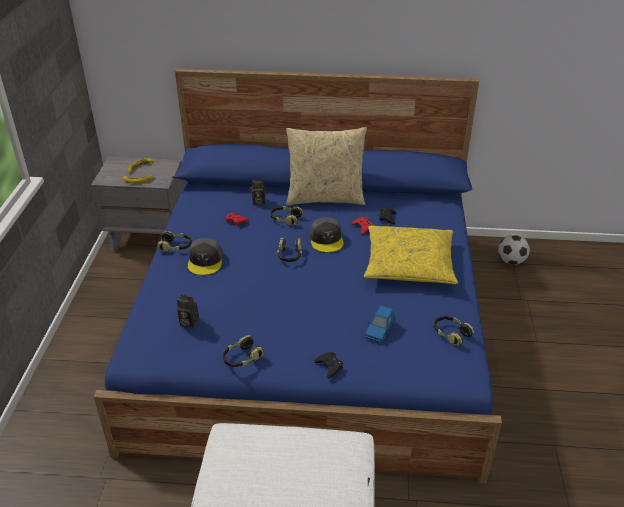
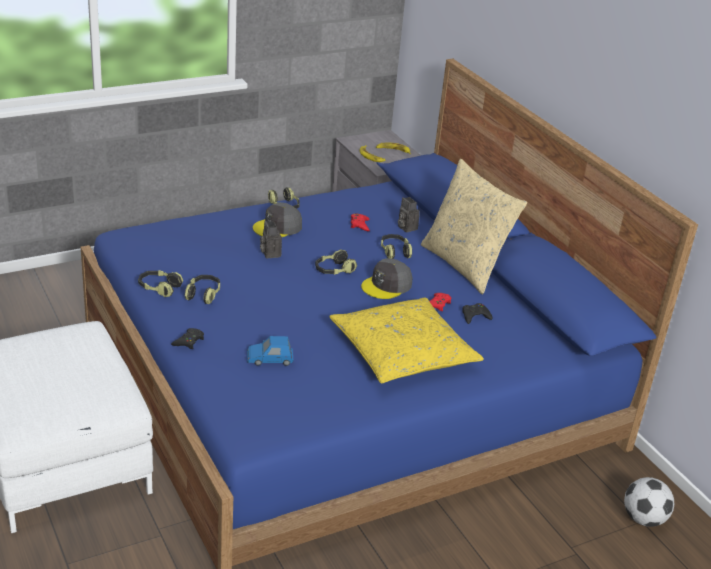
camera: 55 degrees right, 5 degrees down
camera [177,295,199,328] -> camera moved to [260,220,282,258]
headphones [433,316,474,346] -> headphones moved to [185,275,220,304]

